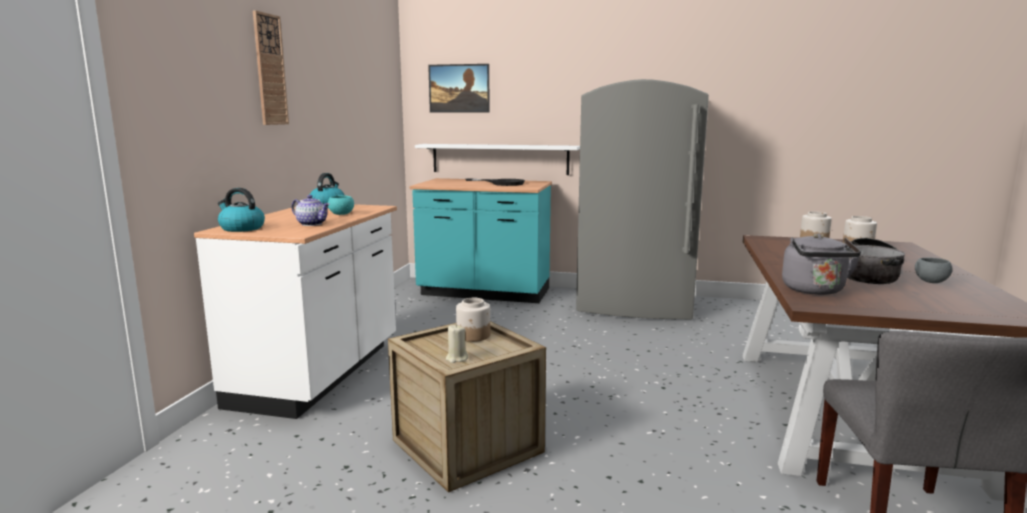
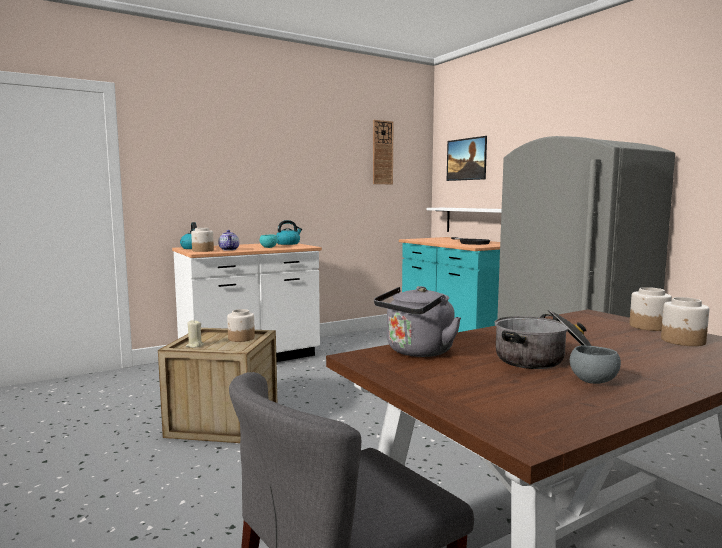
camera: 45 degrees right, 5 degrees down
wall clock [253,10,289,125] -> wall clock moved to [373,120,394,184]
none -> jar [191,228,214,252]

